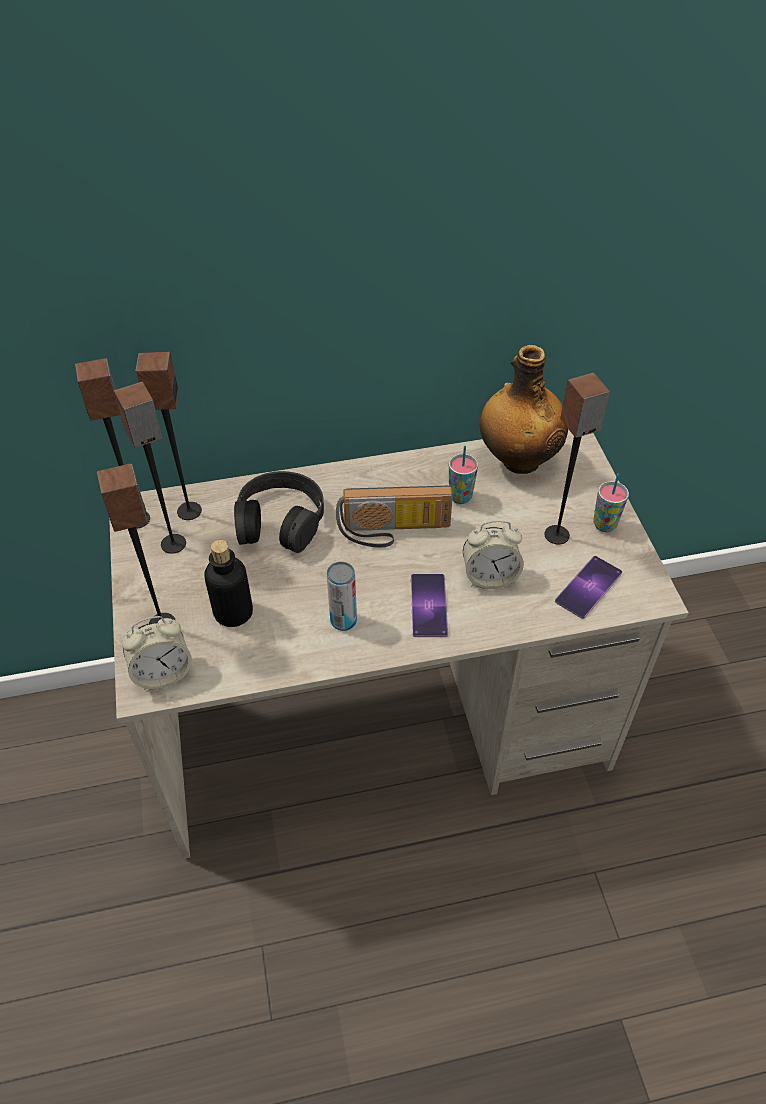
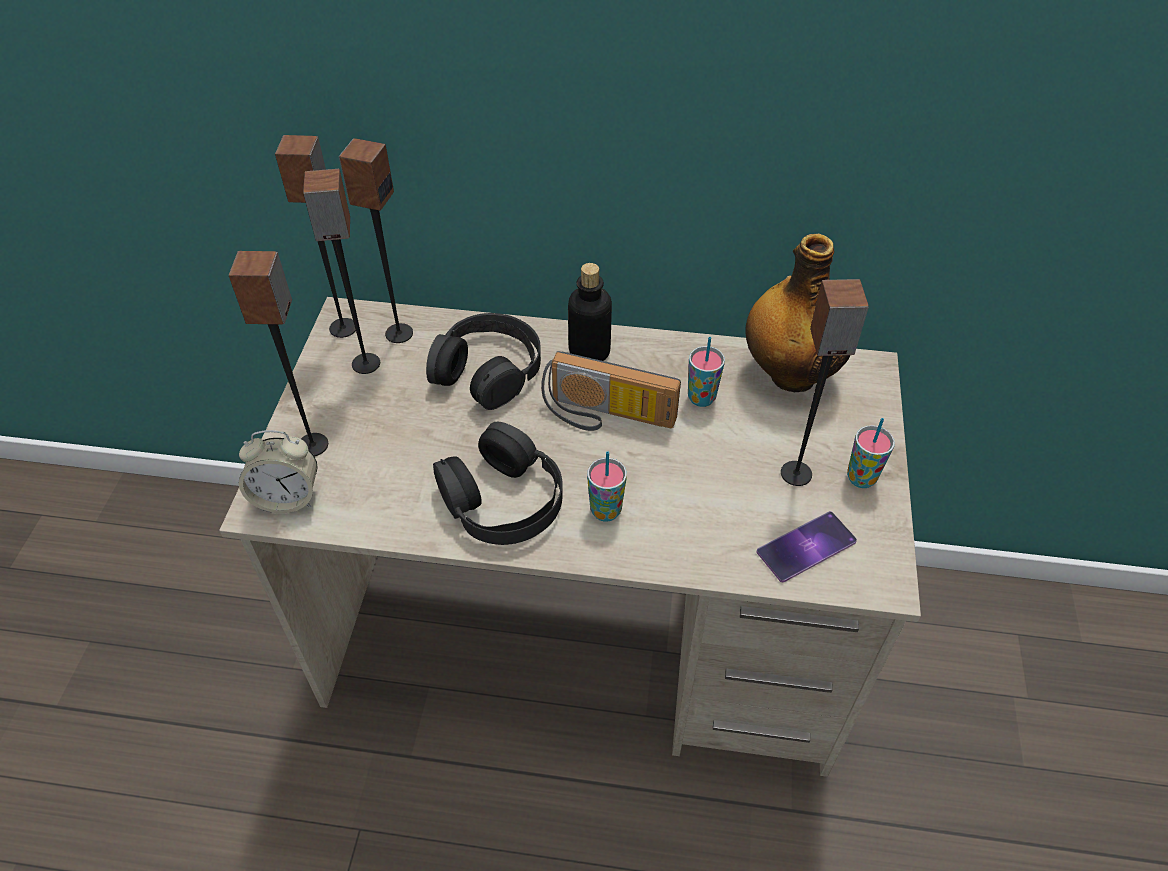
camera: 20 degrees right, 0 degrees up
bottle [204,540,253,627] -> bottle moved to [568,263,612,361]
can [327,562,357,631] -> black headphones [433,422,563,545]
phone [411,574,448,637] -> cup [587,451,627,522]
alarm clock [463,520,524,589] -> none

